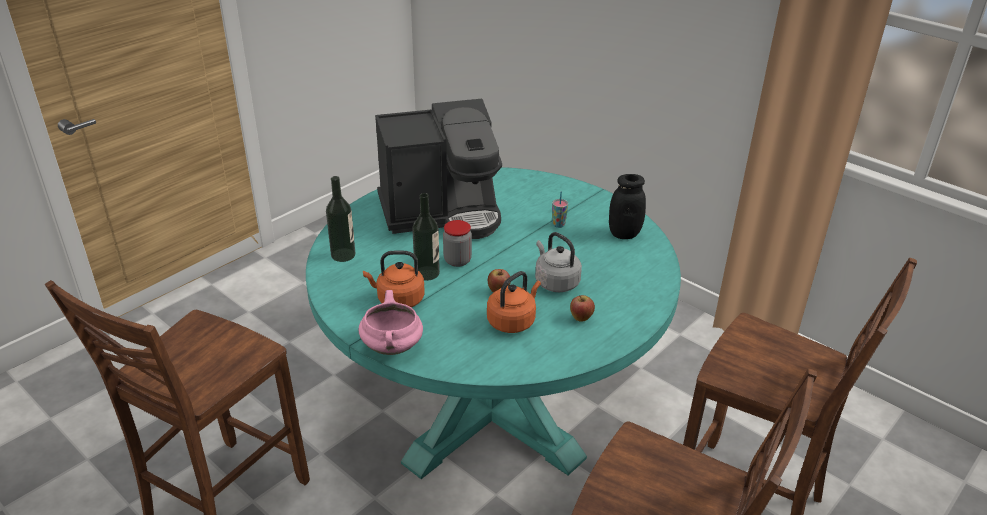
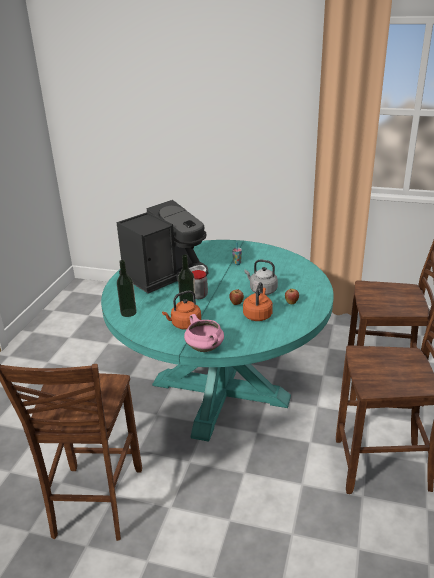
camera: 25 degrees left, 5 degrees down
black jar [609,174,646,239] -> none

